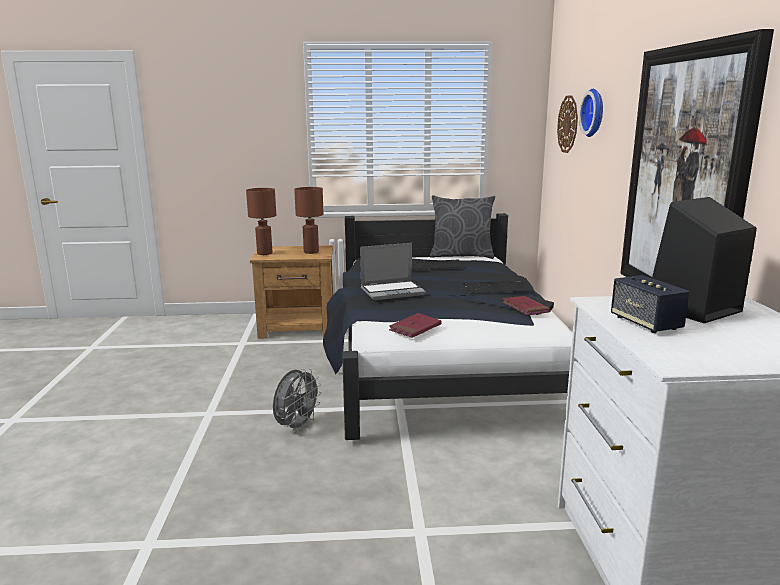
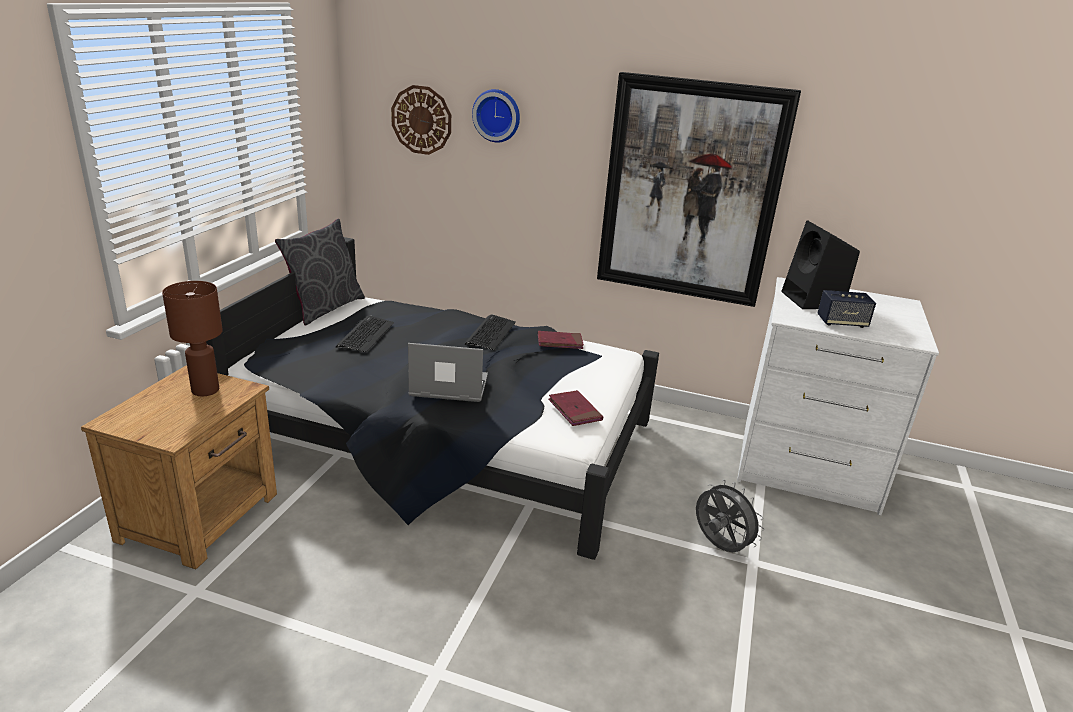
camera: 70 degrees left, 10 degrees up
brown table lamp [246,188,276,255] -> none
grey fan [273,368,322,433] -> grey fan moved to [696,480,764,552]
laptop [360,243,426,300] -> laptop turned 90 degrees counterclockwise [408,343,488,402]

